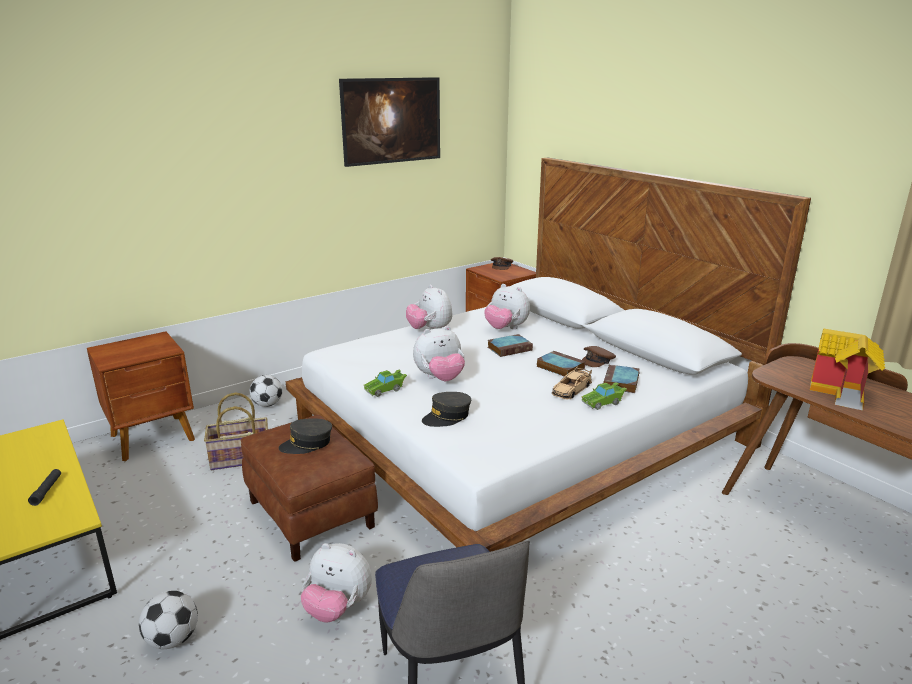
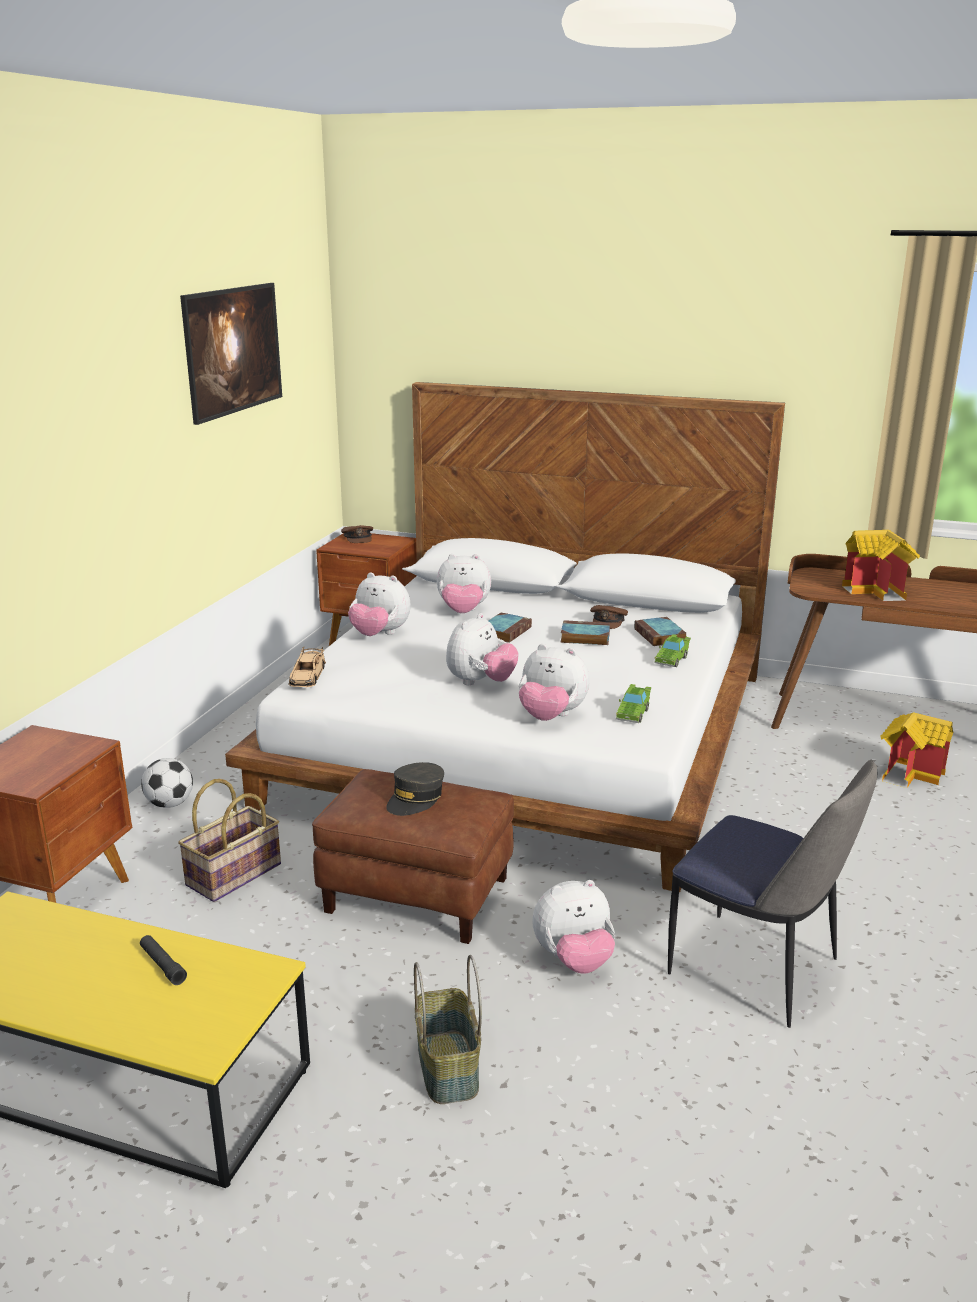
camera: 35 degrees left, 0 degrees up
football [139,591,198,649] -> basket [414,955,482,1104]
green toy car [364,370,407,397] -> green toy car moved to [616,684,652,723]
grey cap [422,392,471,427] -> plush toy [519,644,590,721]
beige toy car [552,366,592,399] -> beige toy car moved to [288,646,326,687]
none -> toy house [881,712,953,788]

